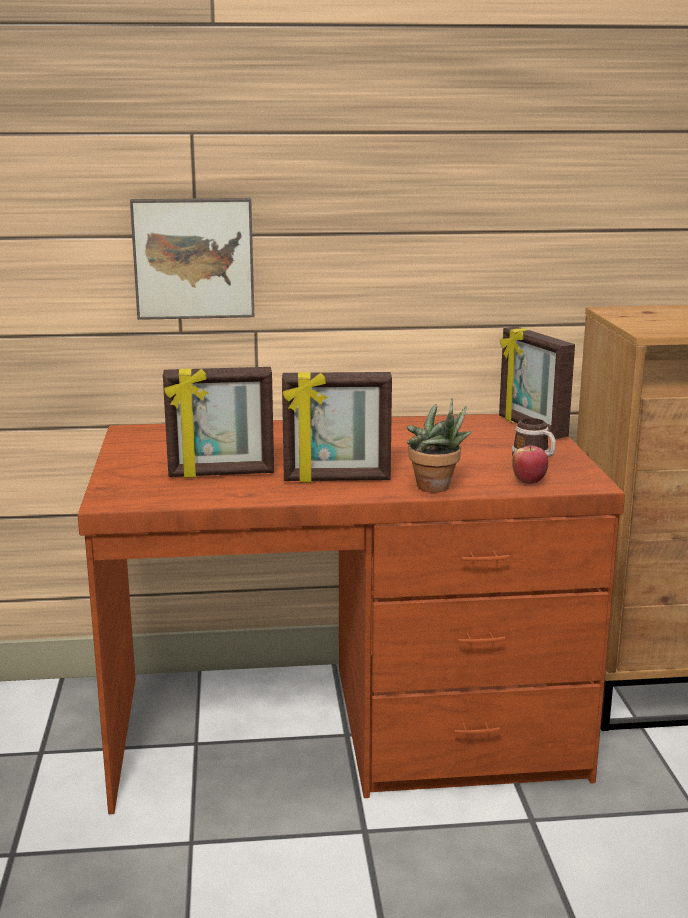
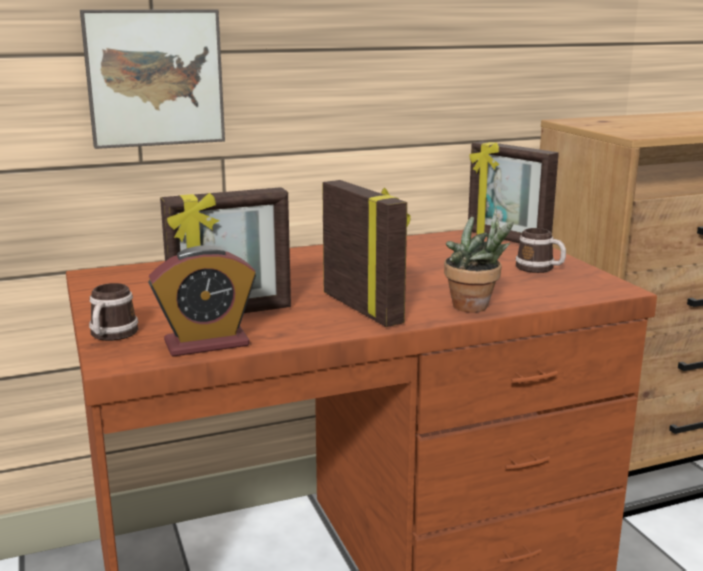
camera: 15 degrees left, 0 degrees up
picture frame [282,372,392,483] -> picture frame turned 105 degrees counterclockwise [322,180,411,327]
apple [512,446,548,484] -> none
none -> mug [89,283,138,341]
none -> alarm clock [148,246,256,357]

